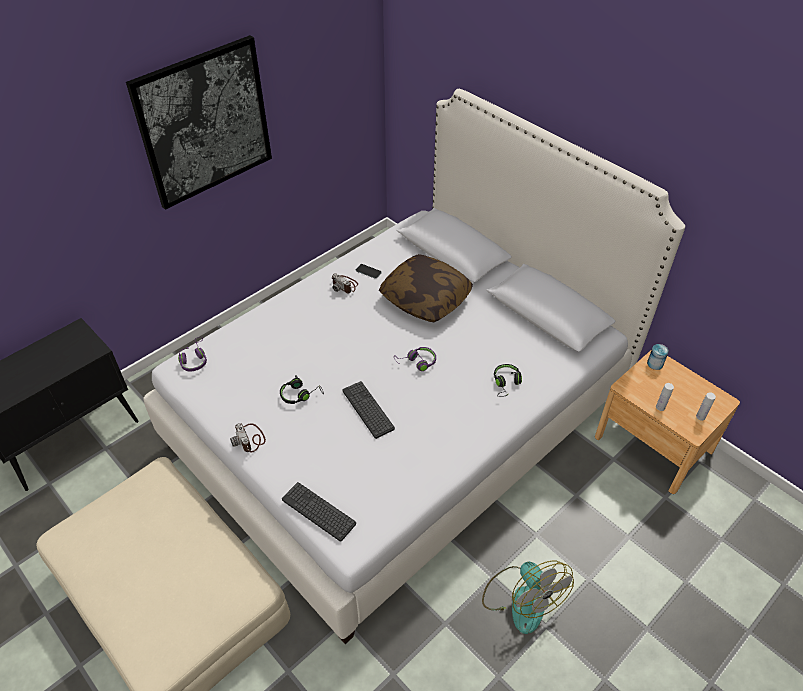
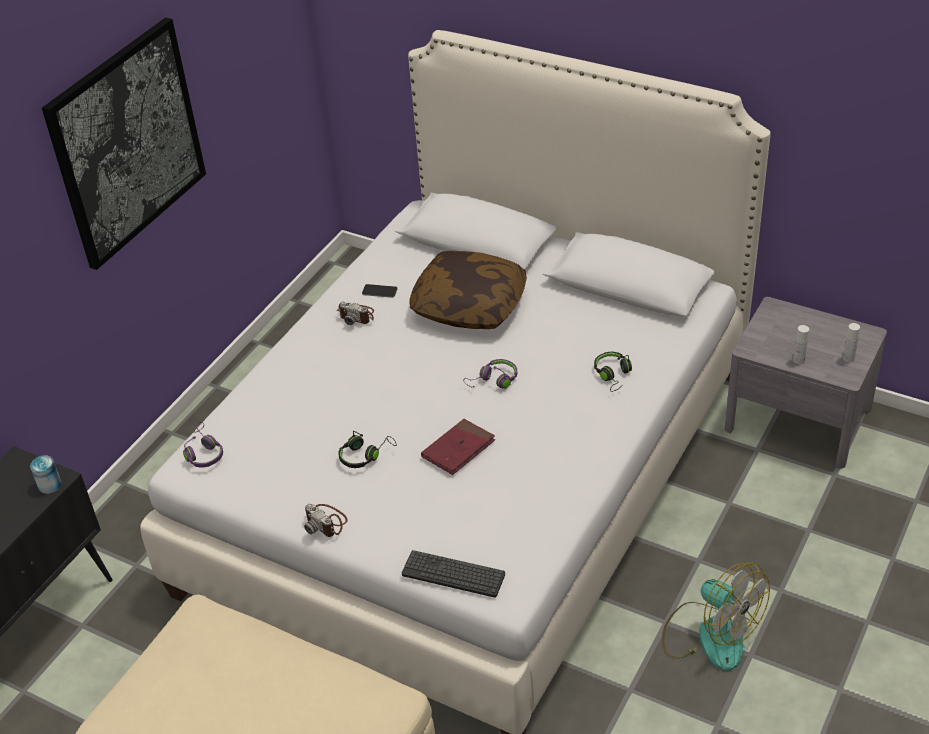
camera: 15 degrees left, 5 degrees down
keyboard [343,381,395,439] -> red book [421,419,495,475]
brown nightstand [595,350,740,494] -> grey nightstand [725,297,887,468]
can [647,344,669,370] -> can moved to [30,455,62,494]

